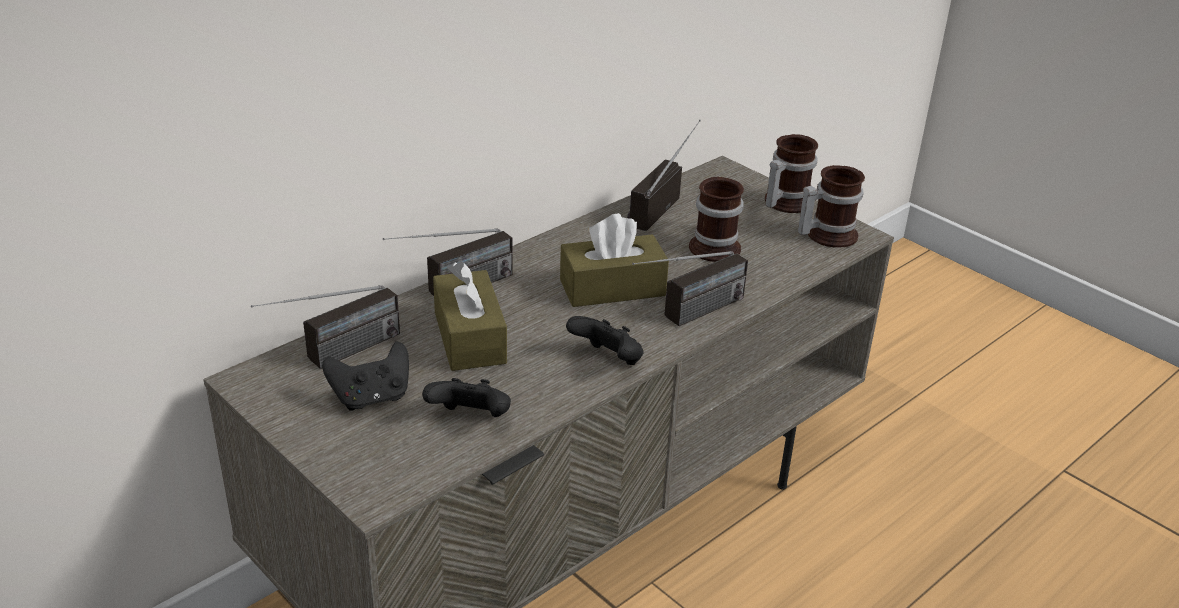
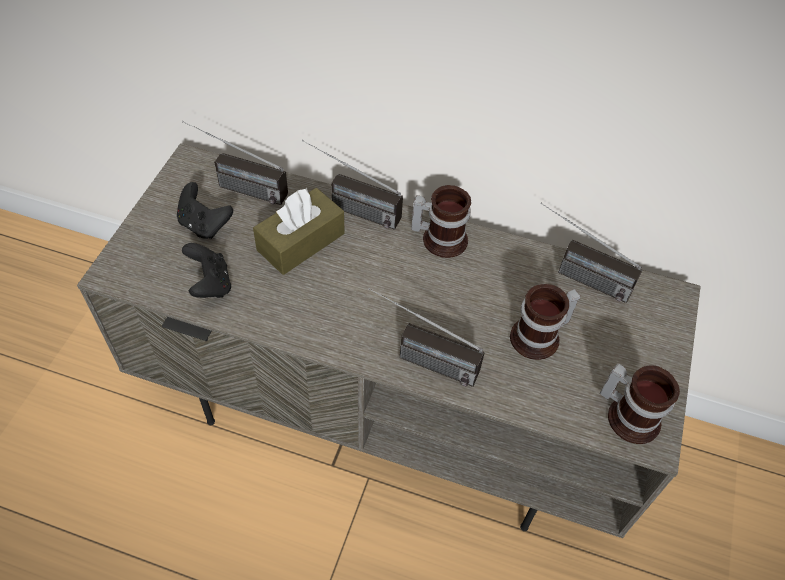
camera: 60 degrees right, 20 degrees up
brown tissue box [560,213,669,307] -> none
black game controller [566,316,644,365] -> none
radio [627,120,701,231] -> radio turned 150 degrees counterclockwise [540,202,642,303]
mug [765,134,818,213] -> mug moved to [411,185,471,258]

